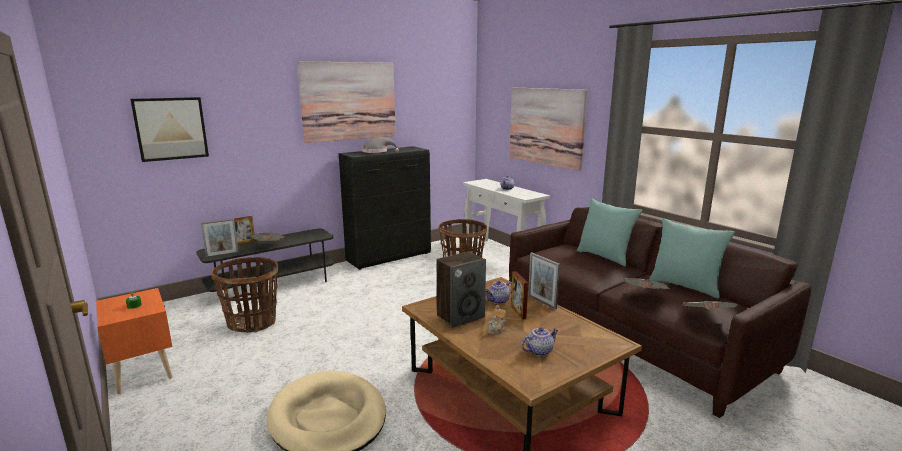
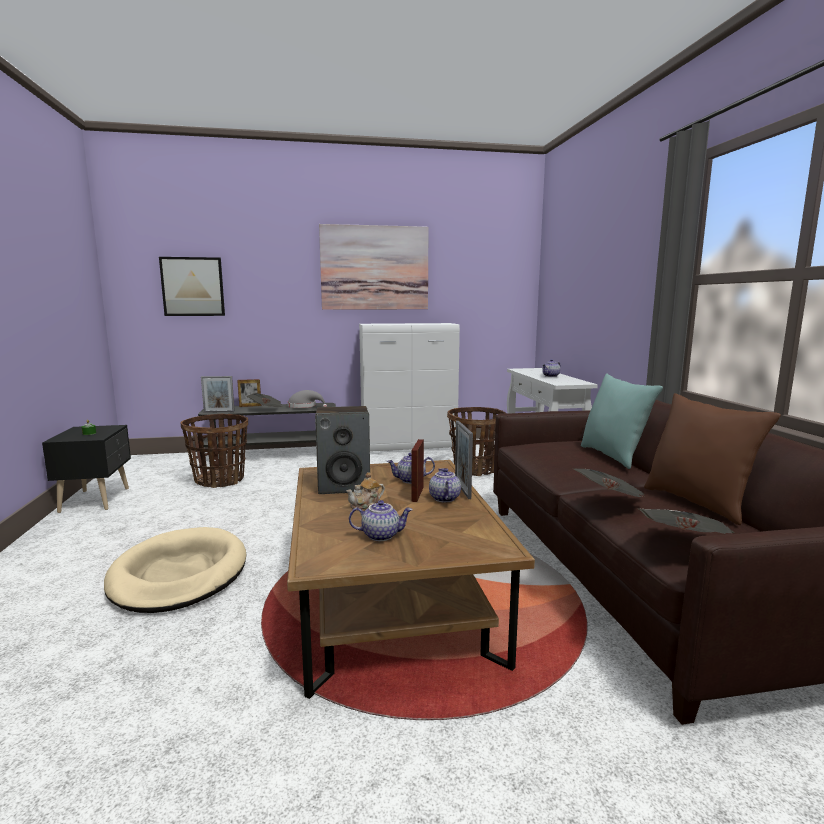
camera: 25 degrees right, 5 degrees down
orange nightstand [96,288,173,394] -> black nightstand [42,425,131,513]
black cabinet [339,146,431,270] -> white cabinet [359,323,460,452]
grey hat [362,137,399,153] -> grey hat moved to [288,390,327,408]
picture [509,87,588,171] -> none
turquoise pillow [649,218,735,299] -> brown pillow [644,393,781,525]
none -> teapot [429,468,461,502]

